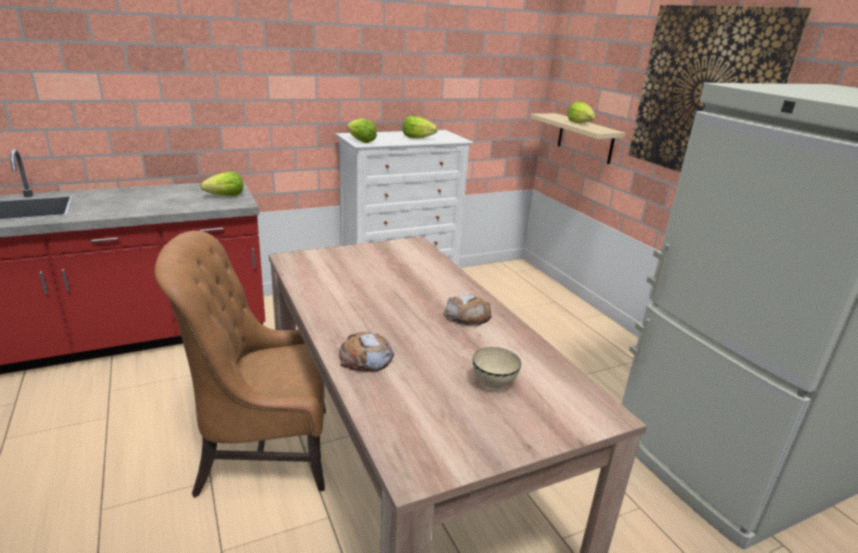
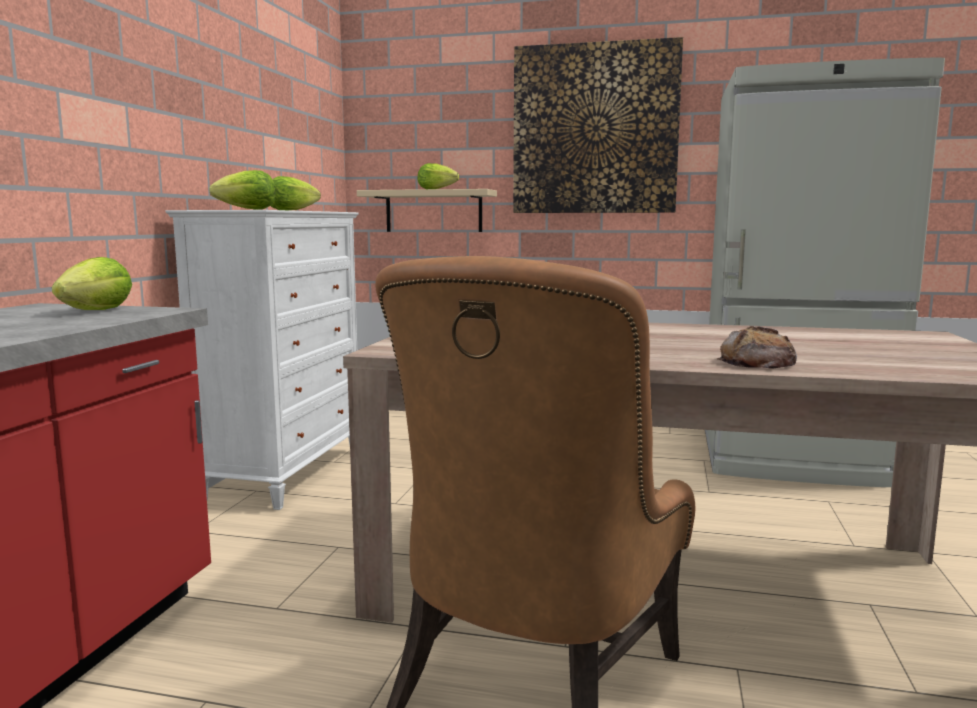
camera: 50 degrees left, 15 degrees down
bread [443,294,492,327] -> none
beige bowl [473,347,521,390] -> none

